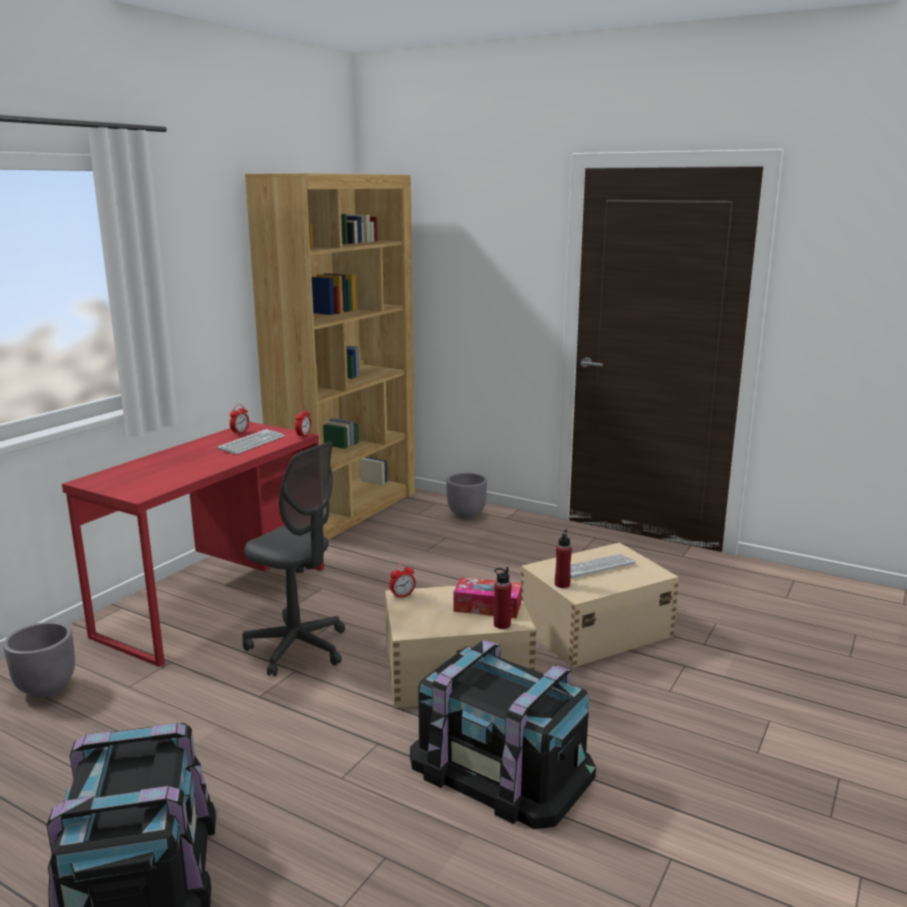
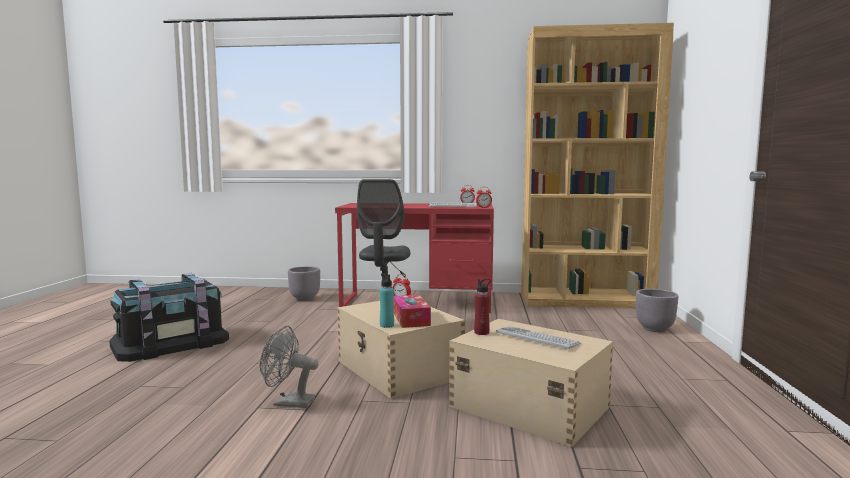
camera: 65 degrees right, 10 degrees down
black storage box [410,640,596,829] -> grey fan [260,326,319,408]
red bottle [494,567,512,629] -> turquoise bottle [379,273,394,328]

